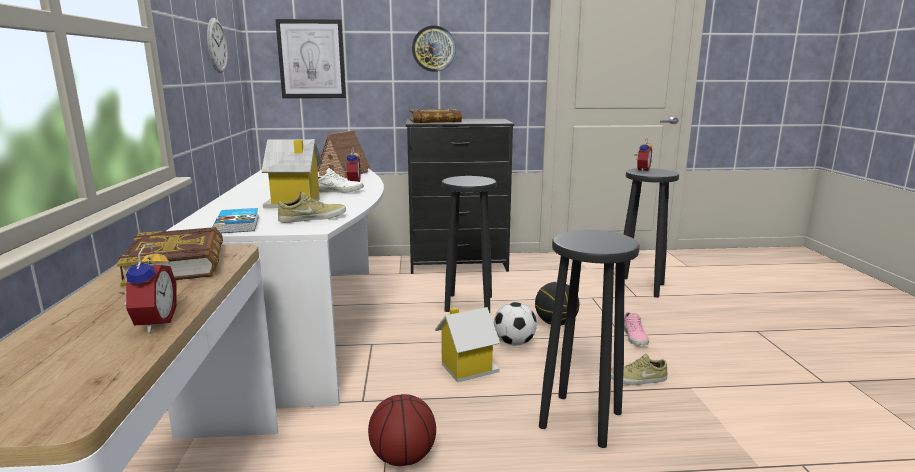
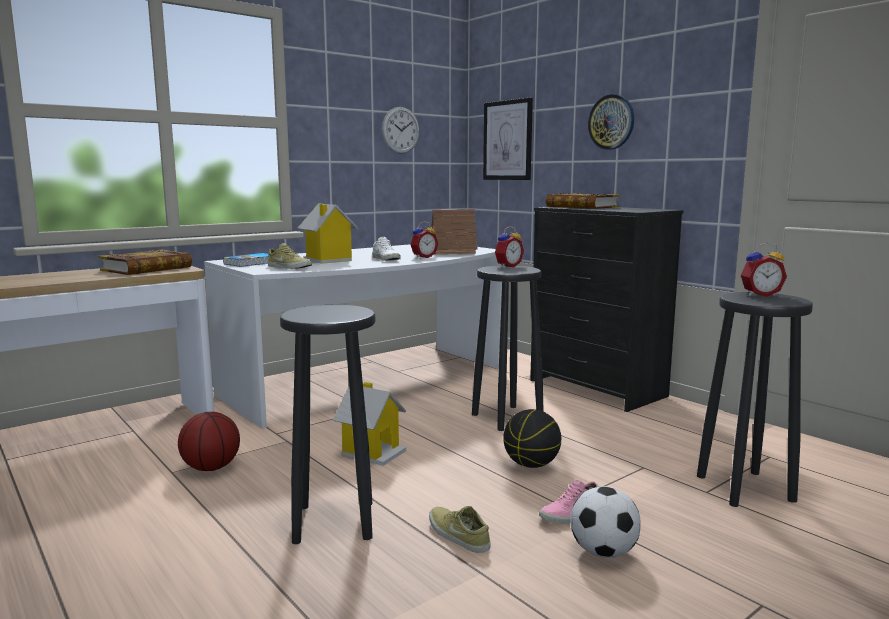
camera: 55 degrees right, 5 degrees down
alarm clock [120,244,177,333] -> alarm clock moved to [495,226,524,268]
football [494,302,537,346] -> football moved to [571,486,641,558]

